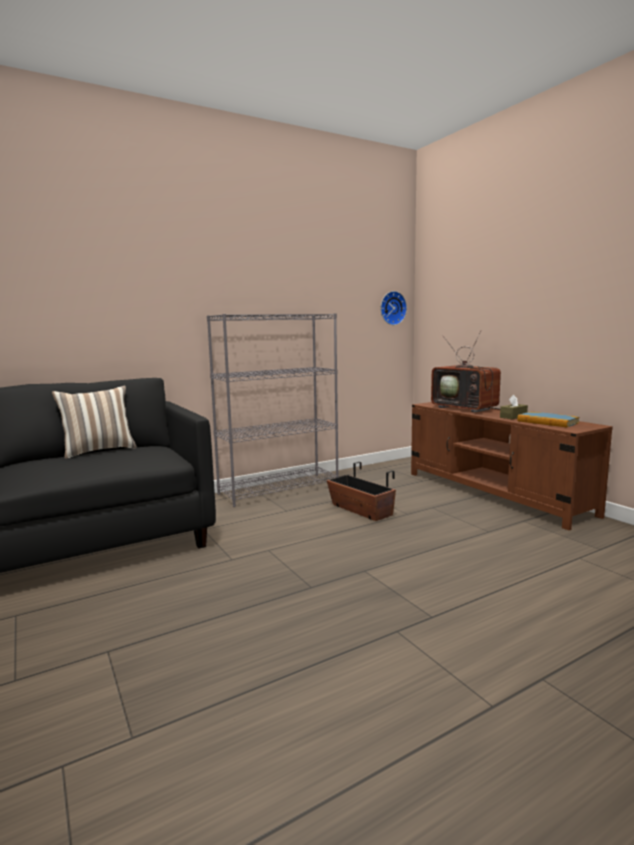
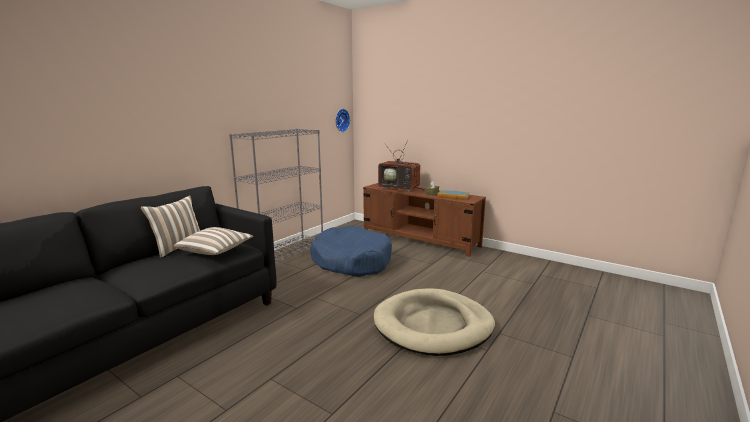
camera: 25 degrees left, 5 degrees up
planter [327,462,396,521] -> blue dog bed [310,226,392,277]
none -> pillow [174,227,253,255]
none -> beige dog bed [374,288,495,356]

